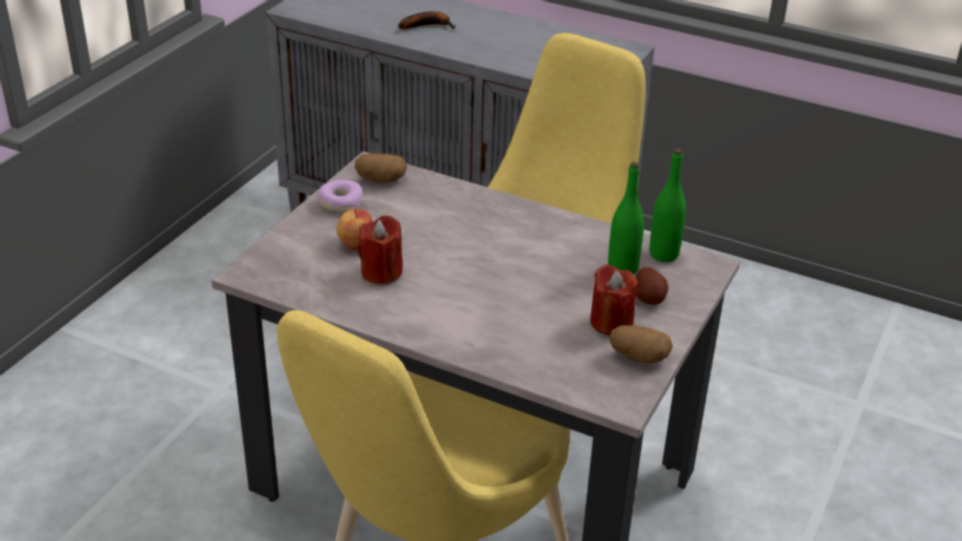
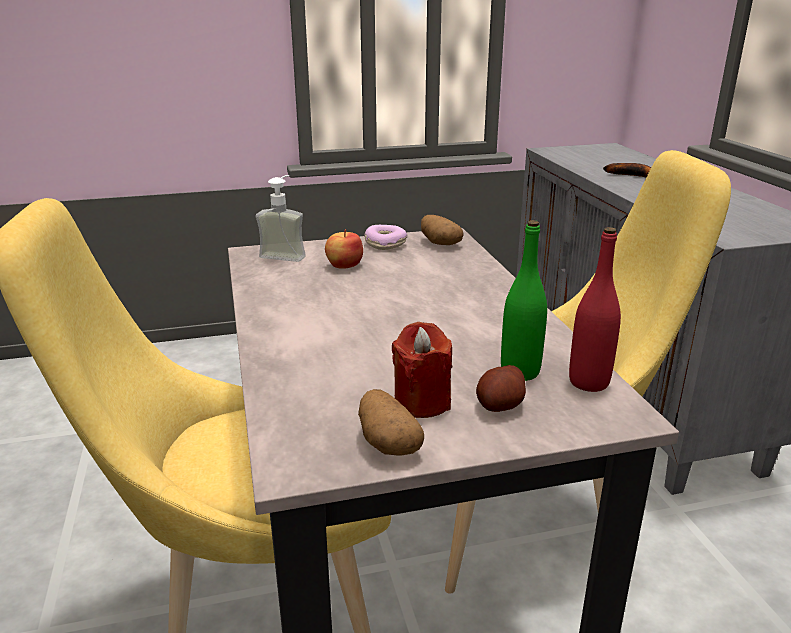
camera: 50 degrees right, 10 degrees down
red candle [357,216,403,284] -> none
green bottle [650,149,686,262] -> red bottle [569,227,621,392]
none -> soap dispenser [256,175,306,262]

